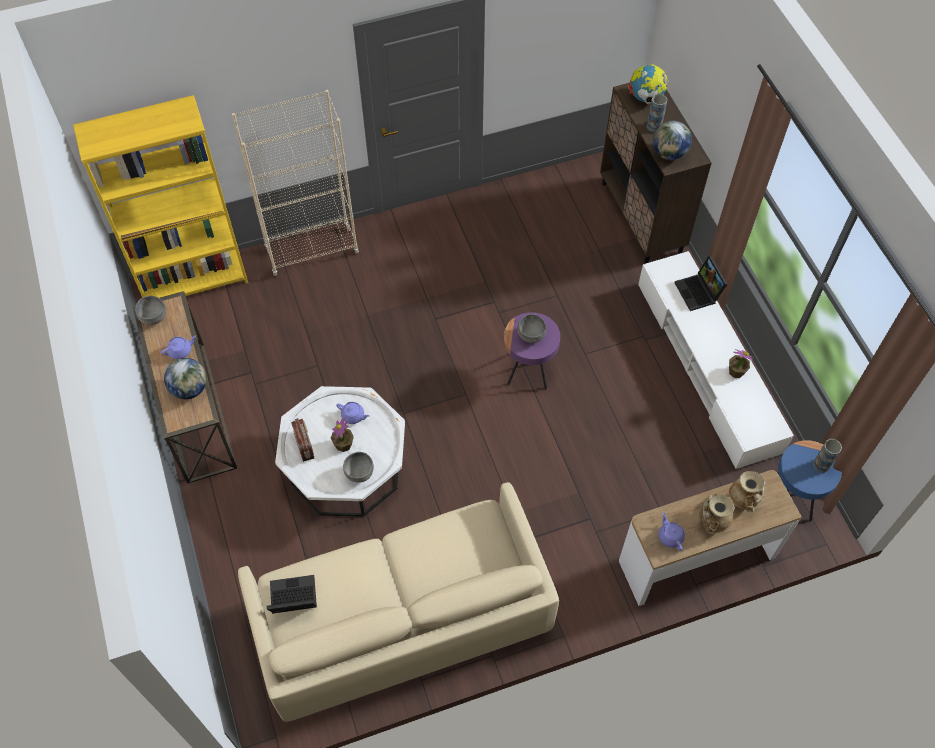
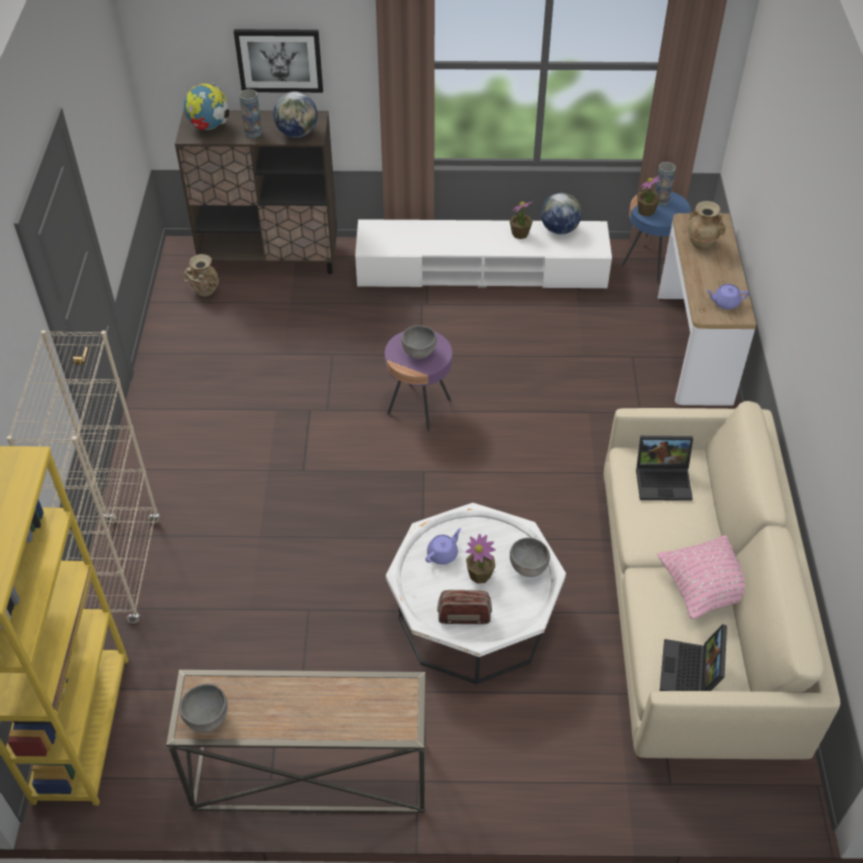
camera: 70 degrees left, 10 degrees down
purple teapot [161,335,196,359] -> none
globe [164,358,207,399] -> globe moved to [541,193,582,234]
laptop [674,256,728,311] -> laptop moved to [636,436,693,501]
beige vase [699,494,734,534] -> beige vase moved to [184,254,219,296]
none -> picture [234,29,323,93]
none -> potted plant [637,175,661,216]
none -> pink pillow [657,535,745,620]

